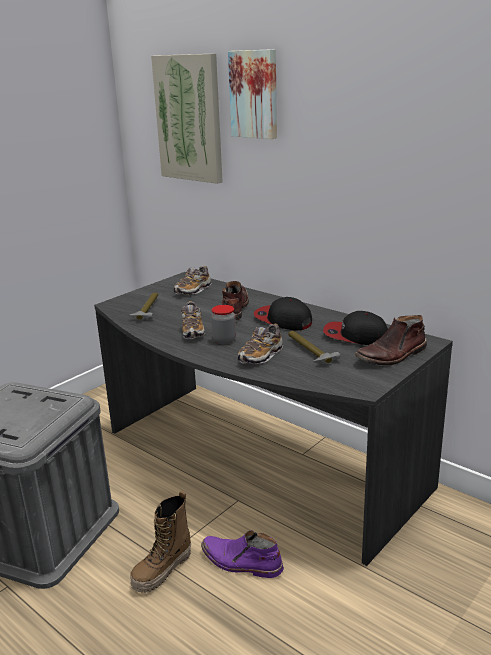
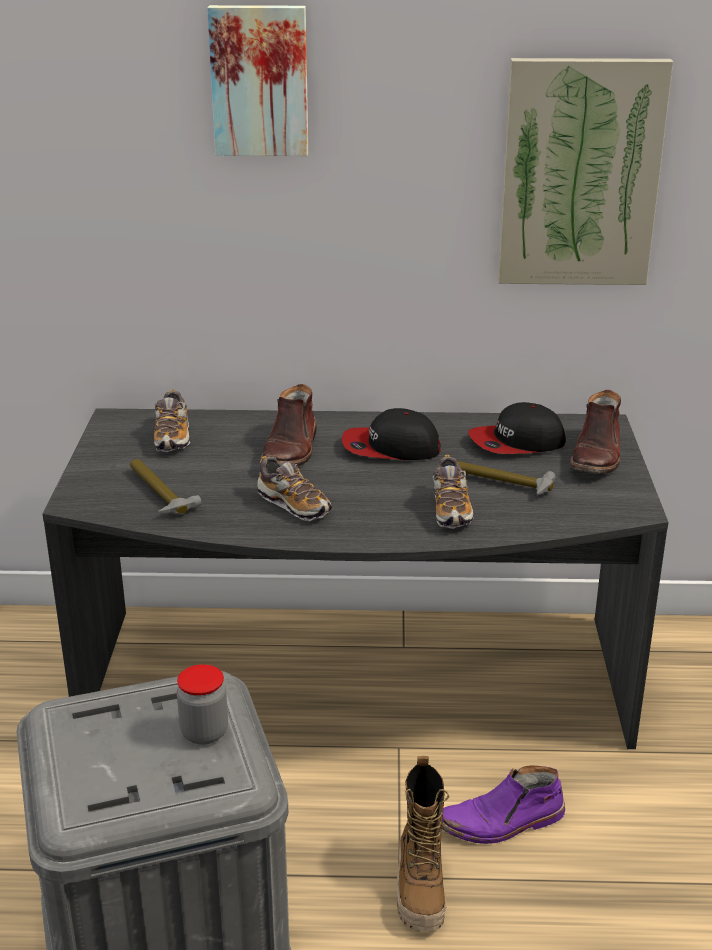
camera: 40 degrees left, 5 degrees up
picture [151,53,223,184] -> picture moved to [498,58,673,285]
jar [211,305,236,344] -> jar moved to [177,664,228,745]
brown boot [222,281,249,321] -> brown boot turned 135 degrees counterclockwise [260,384,317,466]

